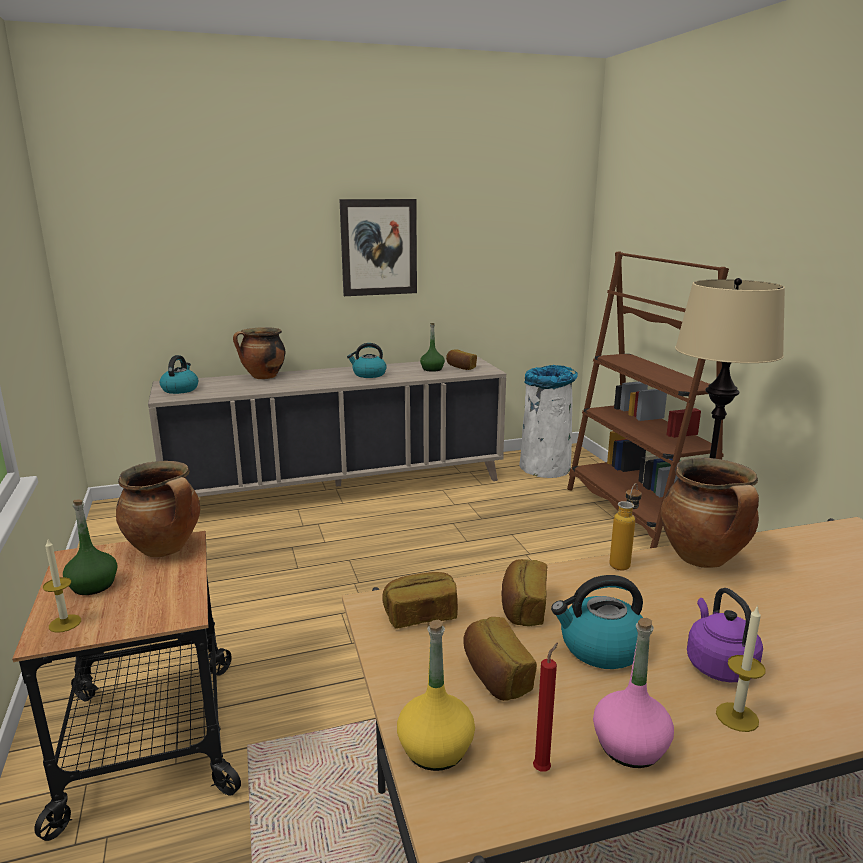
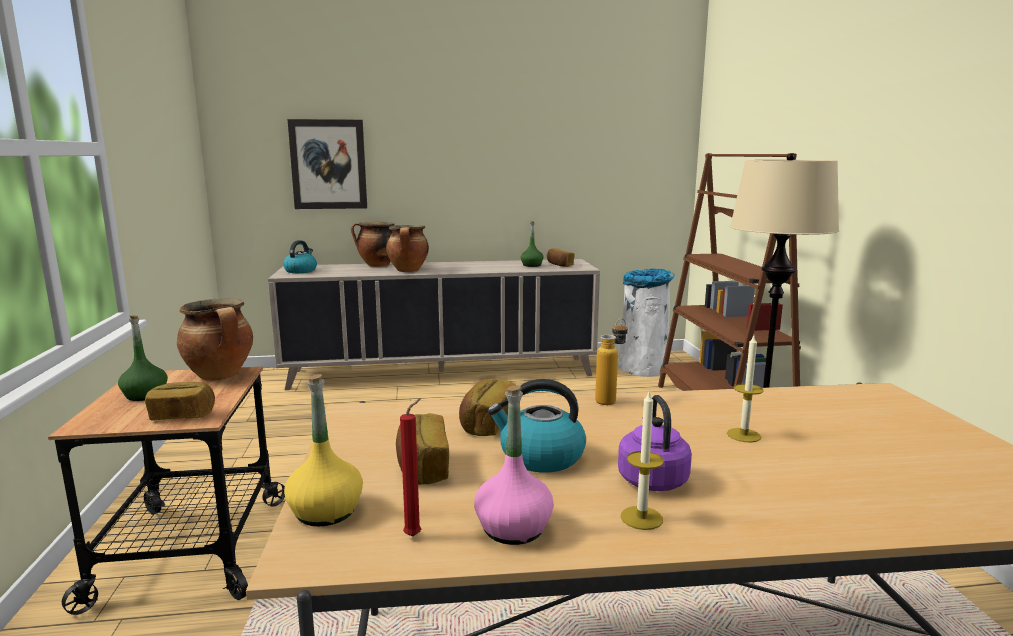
camera: 10 degrees right, 5 degrees down
candle [43,538,81,633] -> candle moved to [727,336,764,442]
picture [339,199,417,296] -> picture moved to [287,119,367,209]
kettle [347,343,387,378] -> none
bread [382,572,458,629] -> bread moved to [145,382,215,421]
cooking pot [661,458,759,568] -> cooking pot moved to [386,225,429,272]

